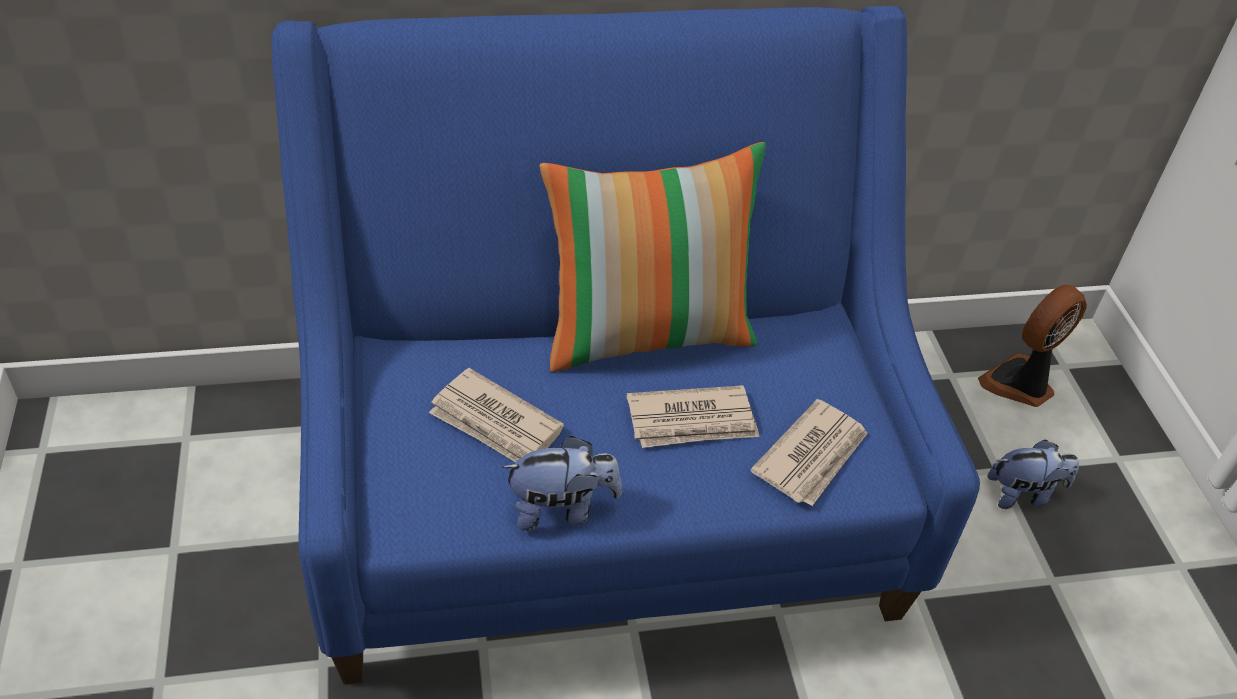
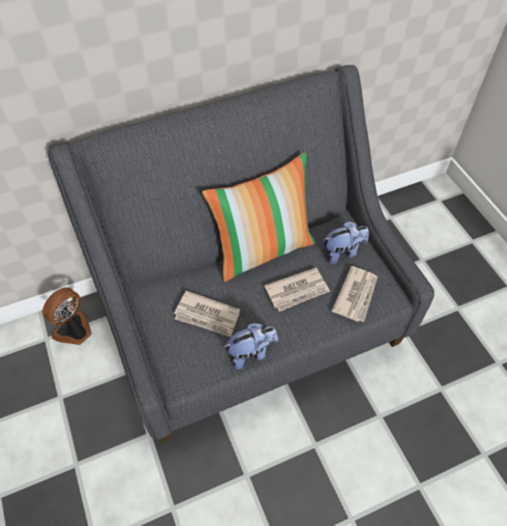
camera: 10 degrees left, 10 degrees up
blue sofa [271,6,980,684] -> grey sofa [48,65,434,442]
fan [978,284,1087,407] -> fan moved to [42,287,92,345]
plush toy [987,439,1079,509] -> plush toy moved to [322,221,369,264]

